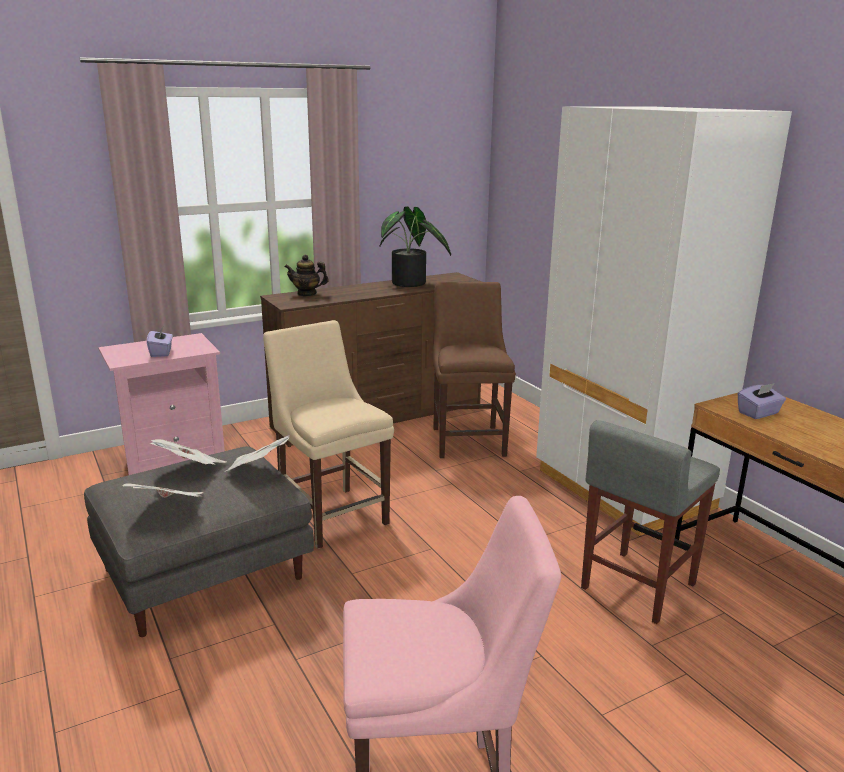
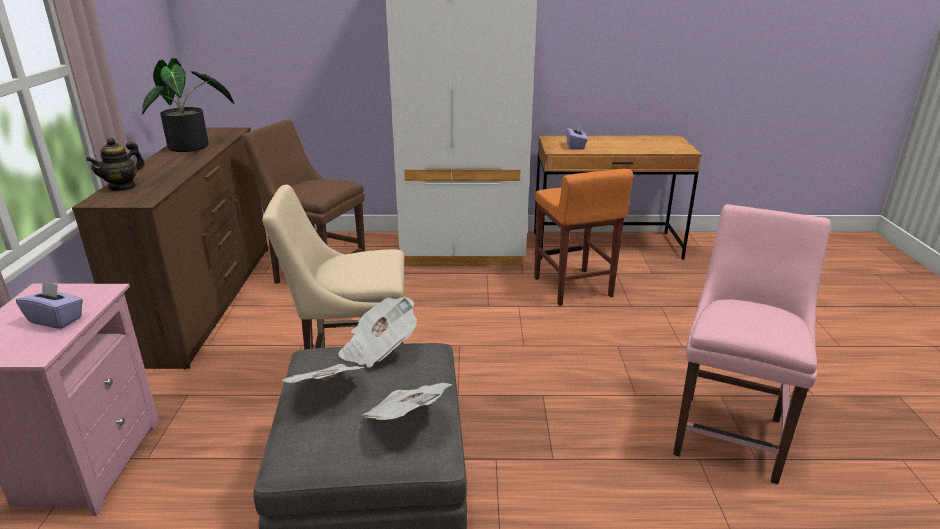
camera: 60 degrees left, 5 degrees up
grey stool [581,420,720,624] -> orange stool [534,169,633,306]

